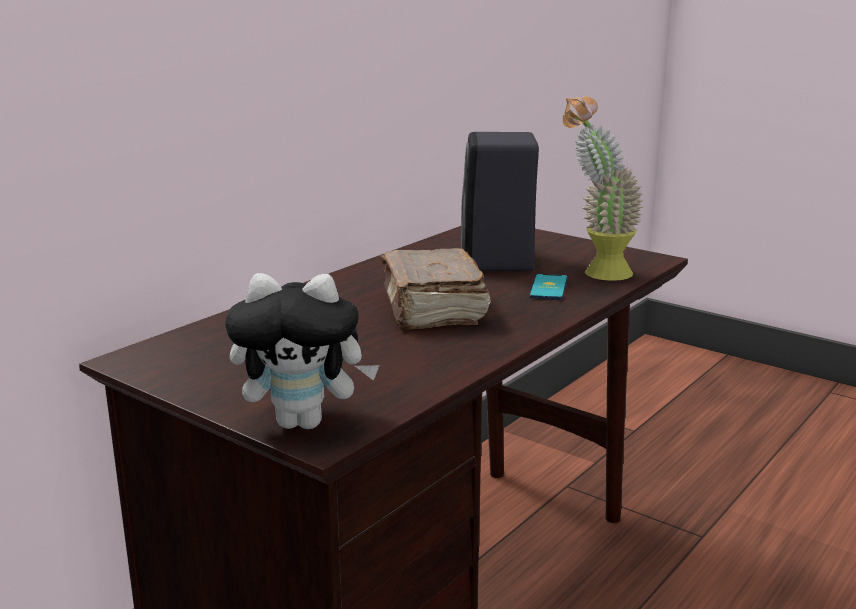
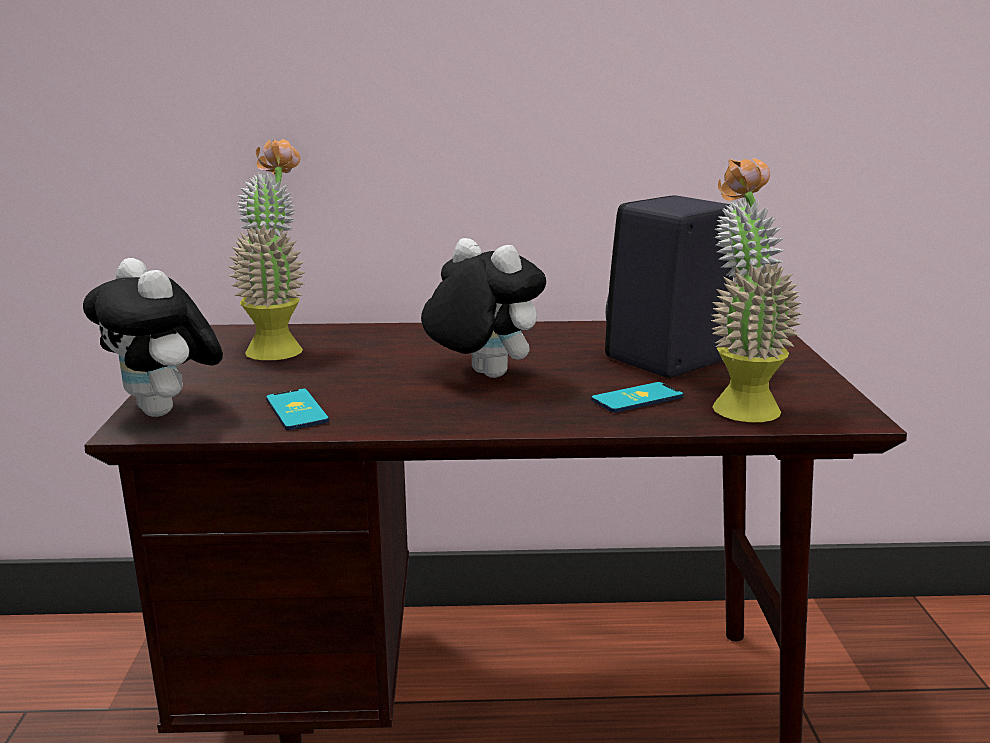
camera: 50 degrees right, 0 degrees up
brown book [380,248,491,330] -> plush toy [421,238,546,378]
none -> potted plant [228,139,306,360]
none -> phone [266,389,329,430]

